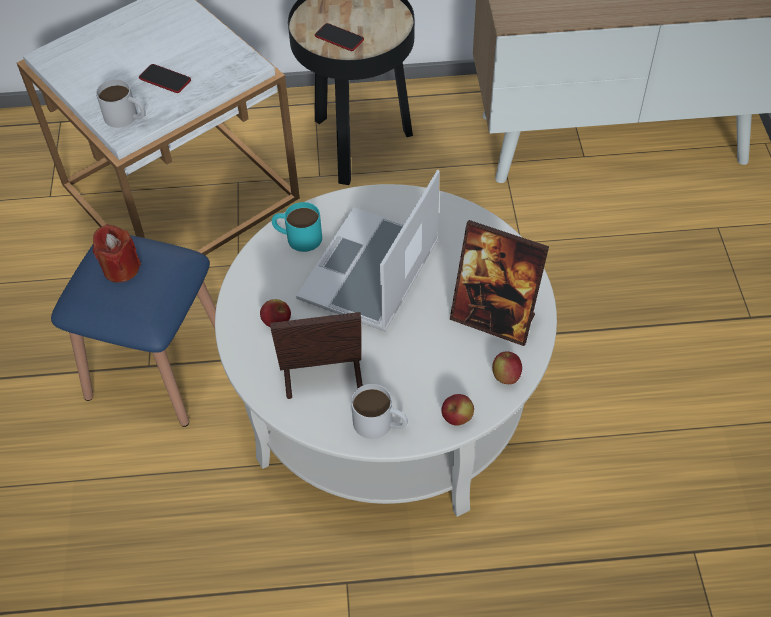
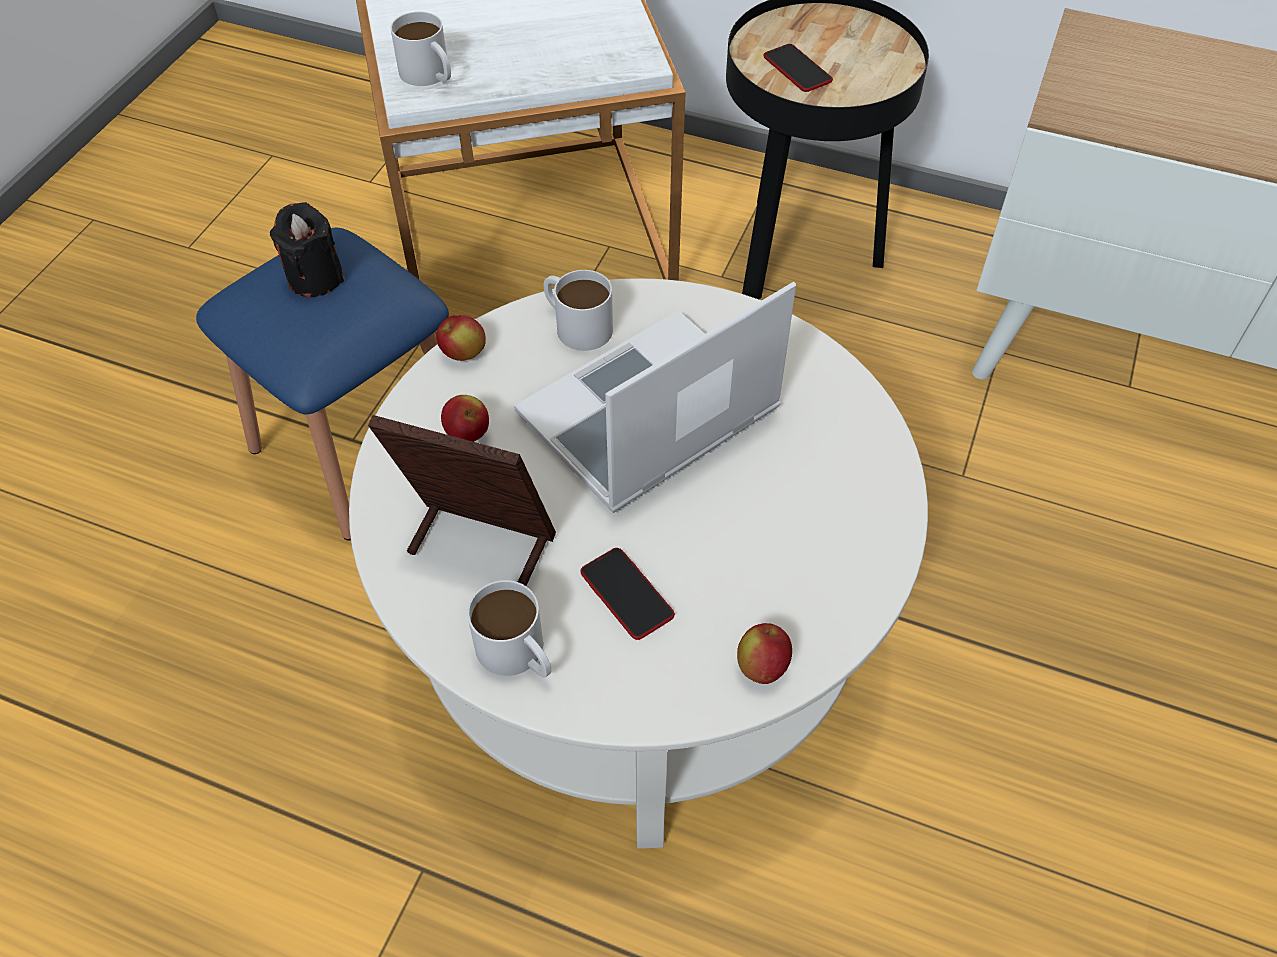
camera: 25 degrees right, 0 degrees up
red candle [93,224,141,283] -> black candle [270,202,344,297]
phone [139,64,191,93] -> phone moved to [580,548,675,640]
turquoise mug [272,202,322,252] -> white mug [543,270,613,351]
apple [441,394,474,426] -> apple moved to [436,315,486,361]
picture frame [450,220,549,346] -> none

